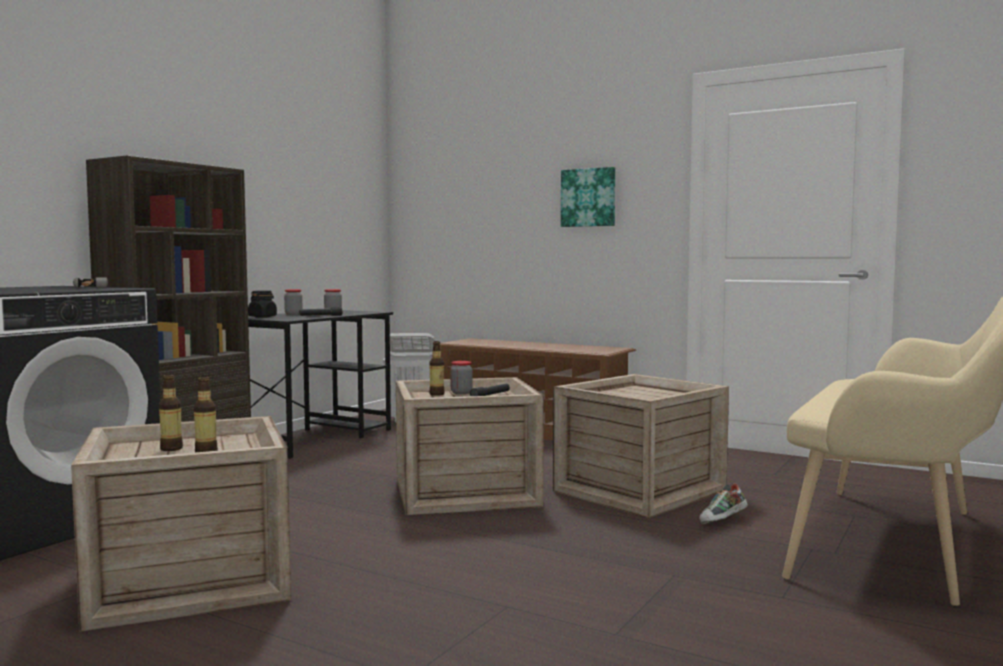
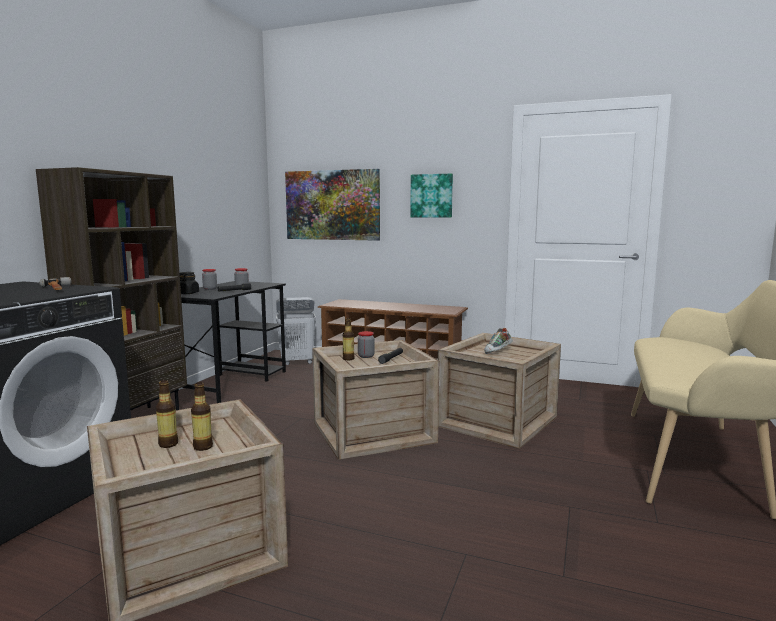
camera: 10 degrees left, 5 degrees up
shoe [700,484,748,524] -> shoe moved to [484,328,513,354]
none -> picture [285,169,380,241]

